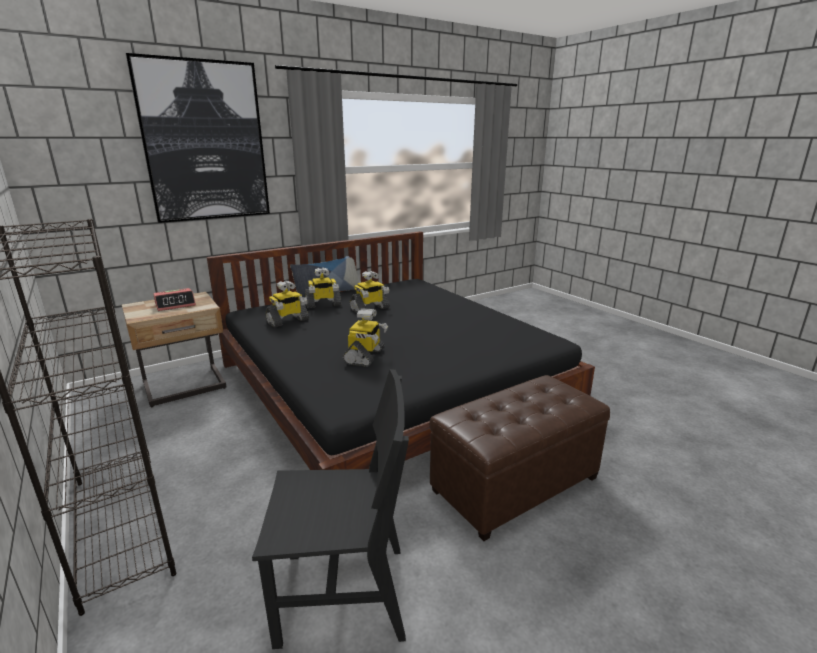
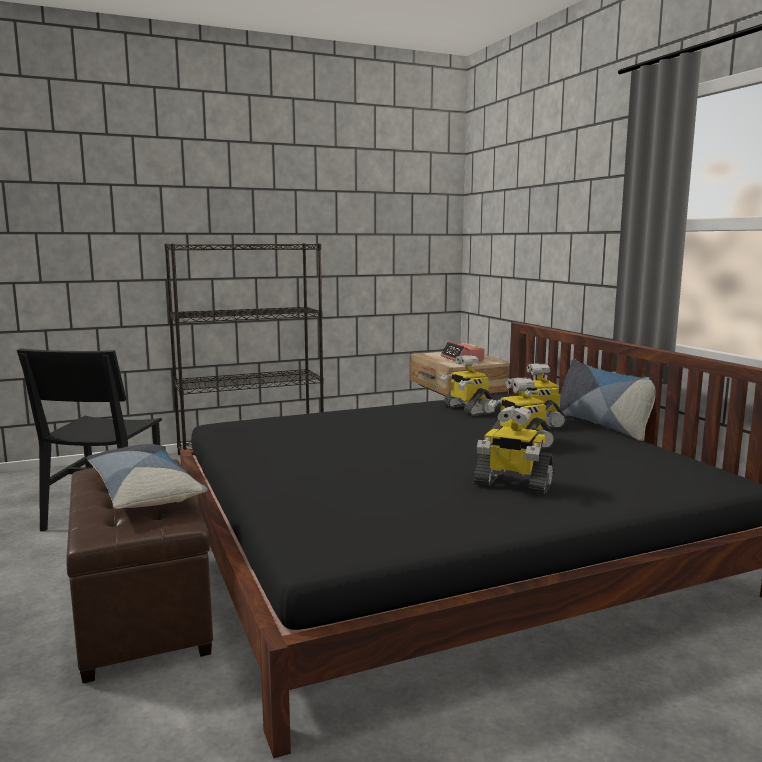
camera: 100 degrees right, 10 degrees down
picture [126,53,270,223] -> none
toy robot [343,308,388,367] -> toy robot moved to [474,406,554,495]
none -> pillow [87,444,208,509]

